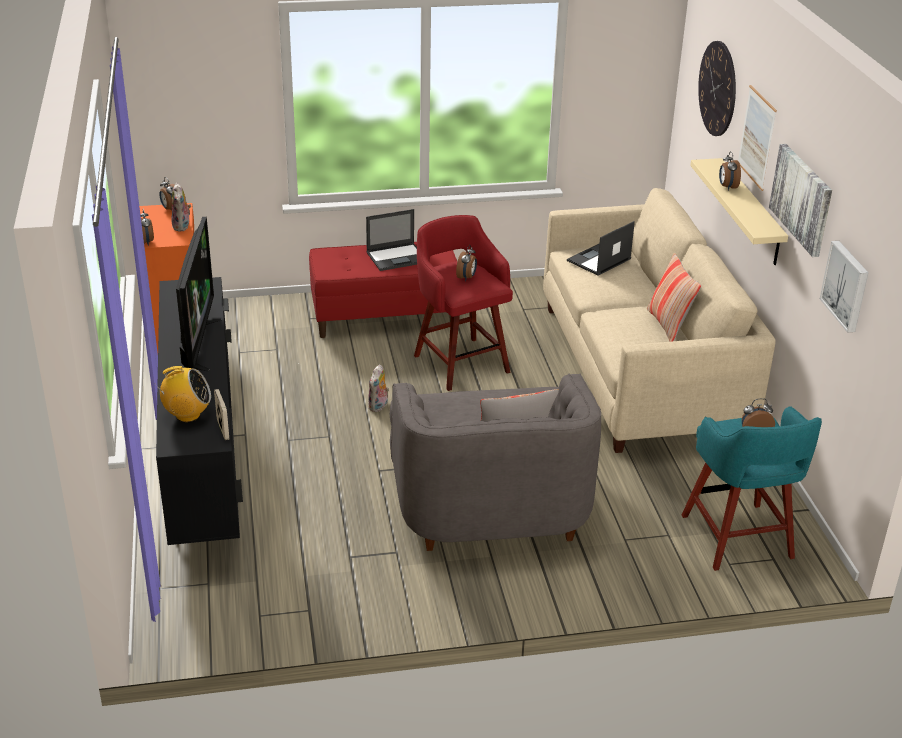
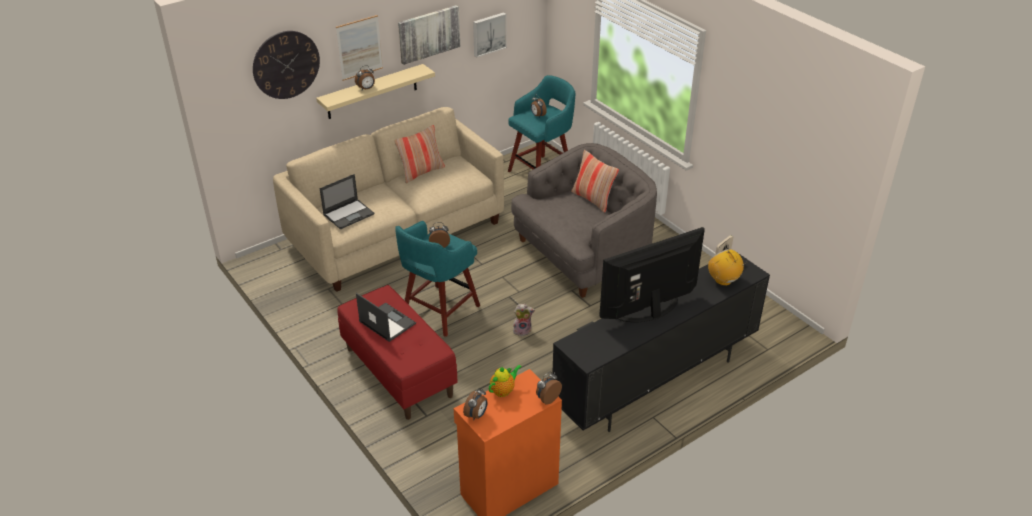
camera: 115 degrees left, 5 degrees up
plush toy [171,183,191,231] -> teapot [489,365,522,397]
red stool [414,215,513,391] -> turquoise stool [395,221,480,337]
laptop [567,221,635,276] -> laptop turned 60 degrees counterclockwise [319,174,374,230]

